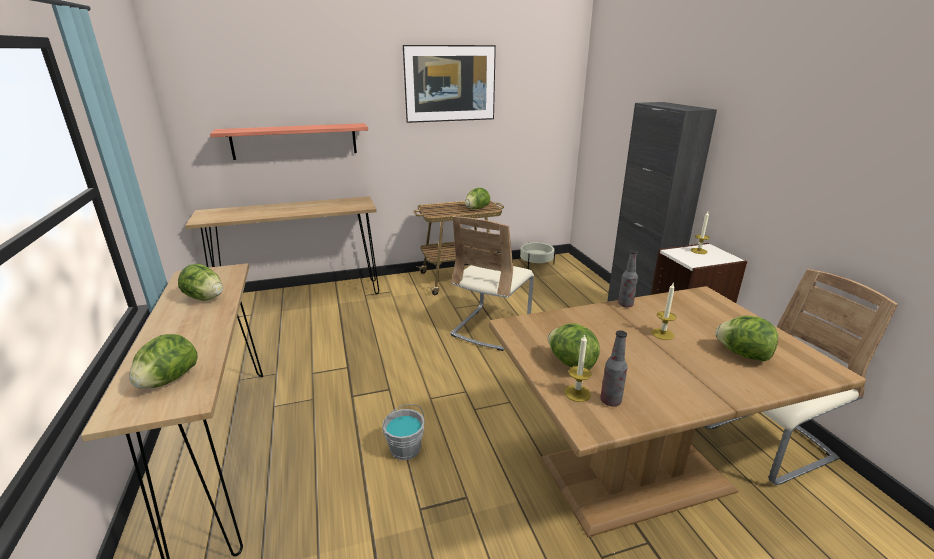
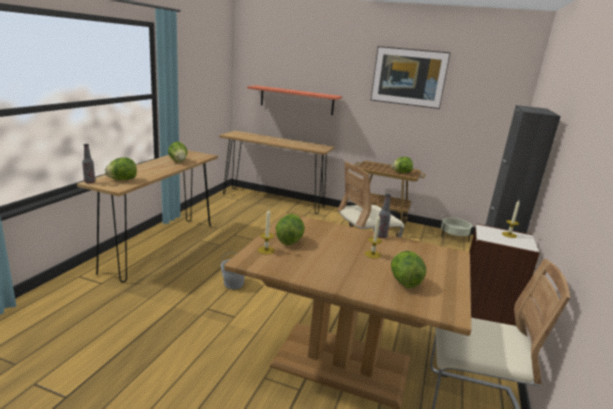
camera: 35 degrees right, 5 degrees down
bottle [600,330,628,407] -> bottle moved to [82,144,95,183]

